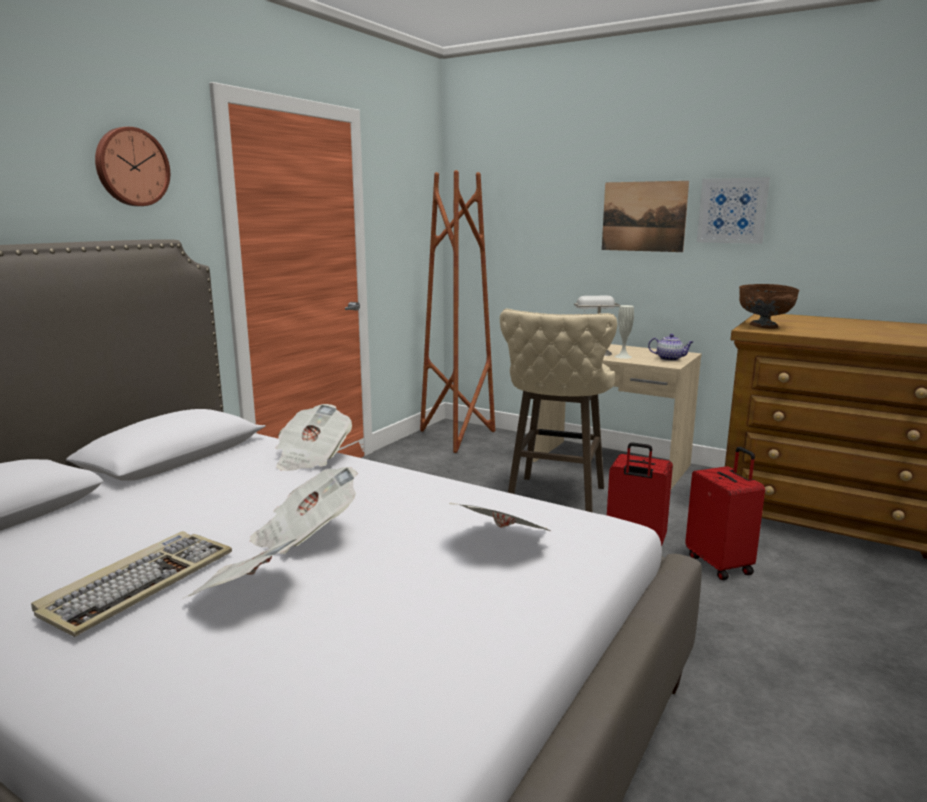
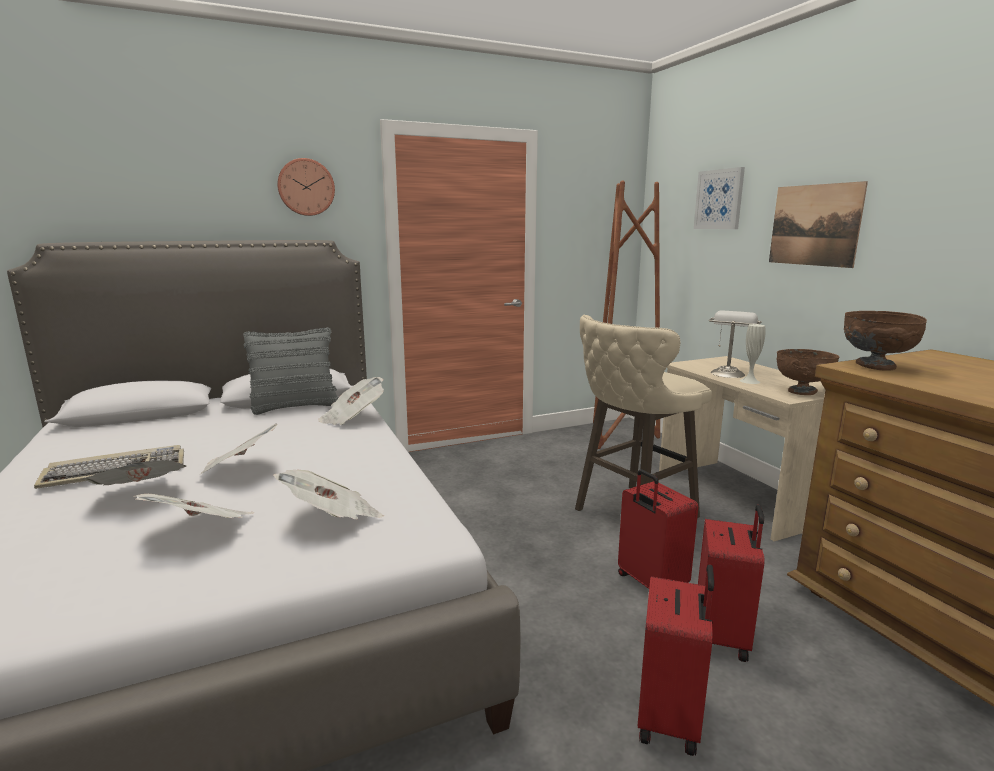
camera: 35 degrees right, 0 degrees up
teapot [648,334,693,361] -> brown bowl [777,349,840,395]
picture [697,177,770,244] -> picture moved to [694,167,745,229]
none -> newspaper [133,494,255,518]
none -> grey pillow [243,327,339,415]
none -> red suitcase [638,564,714,756]

